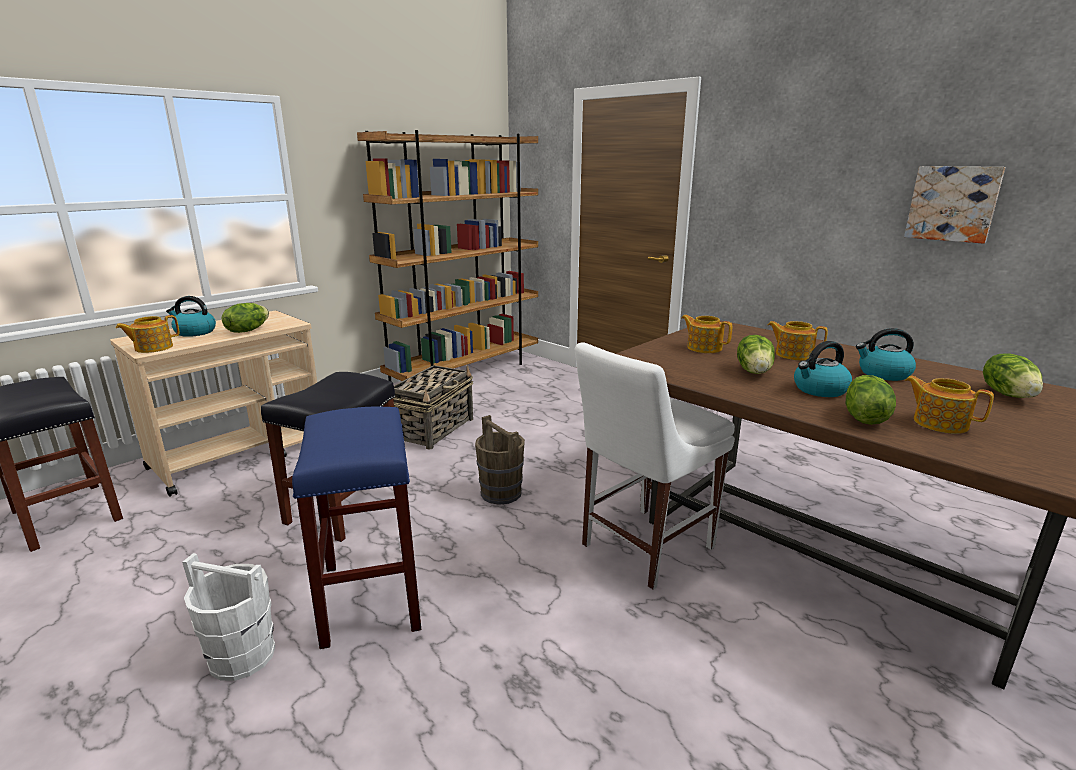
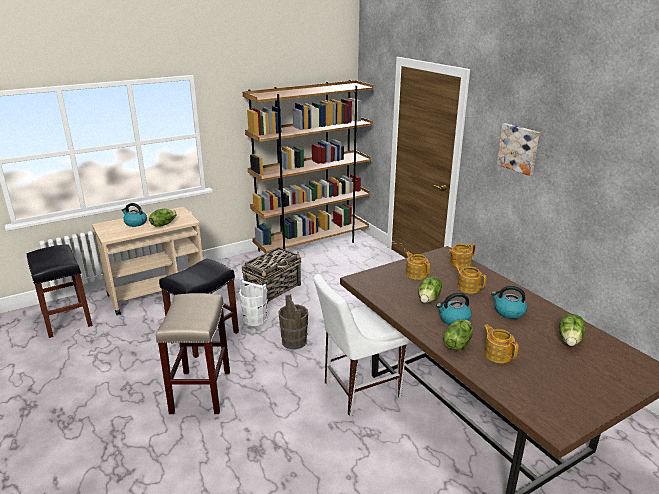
camera: 15 degrees right, 5 degrees up
teapot [116,315,179,353] -> teapot moved to [448,243,476,268]
white bucket [182,553,275,681] -> white bucket moved to [239,277,268,326]
blue stool [292,407,421,649] -> beige stool [156,293,230,414]
picture [904,166,1005,244] -> picture moved to [497,123,540,176]

